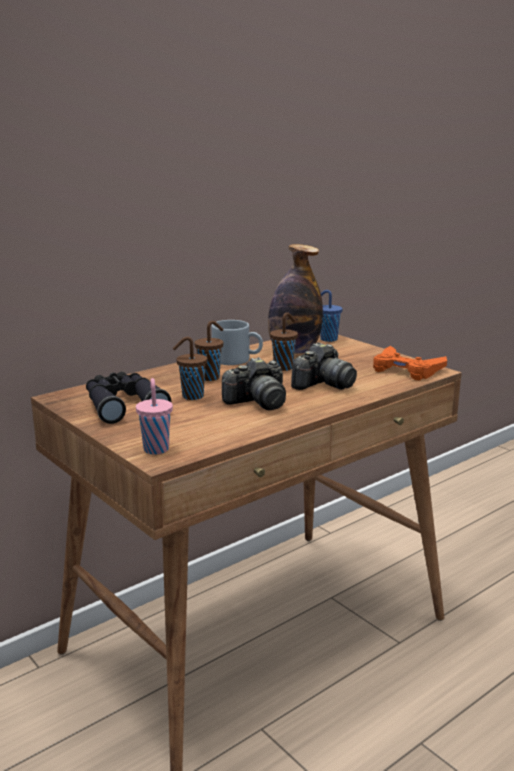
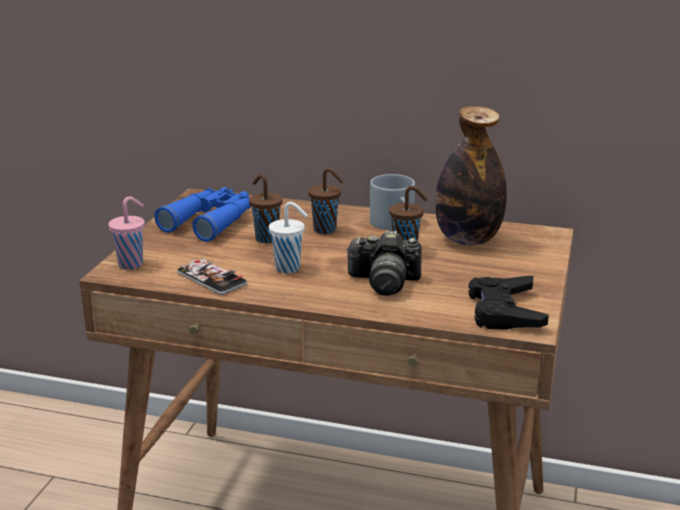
camera: 55 degrees right, 5 degrees up
black binoculars [86,372,171,424] -> blue binoculars [154,187,251,242]
camera [222,357,286,410] -> white cup [269,202,308,273]
blue cup [320,290,342,342] -> none
orange game controller [373,346,447,380] -> black game controller [468,276,549,330]
none -> phone [177,257,248,295]

